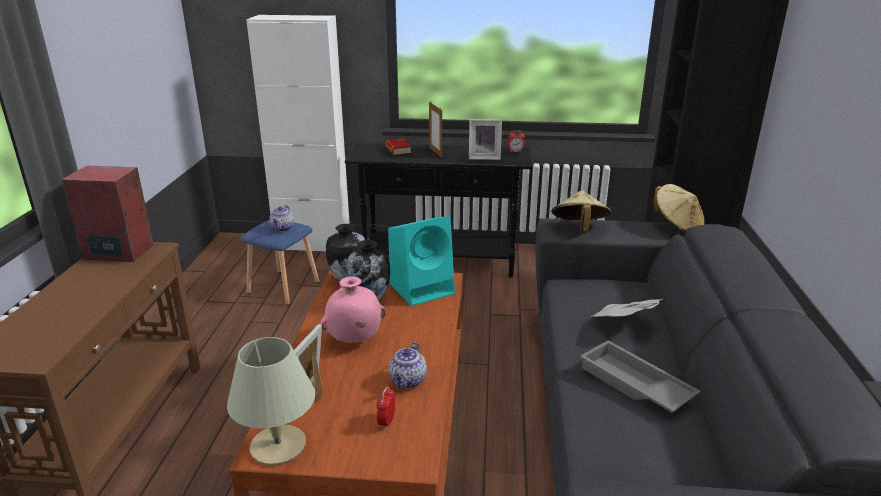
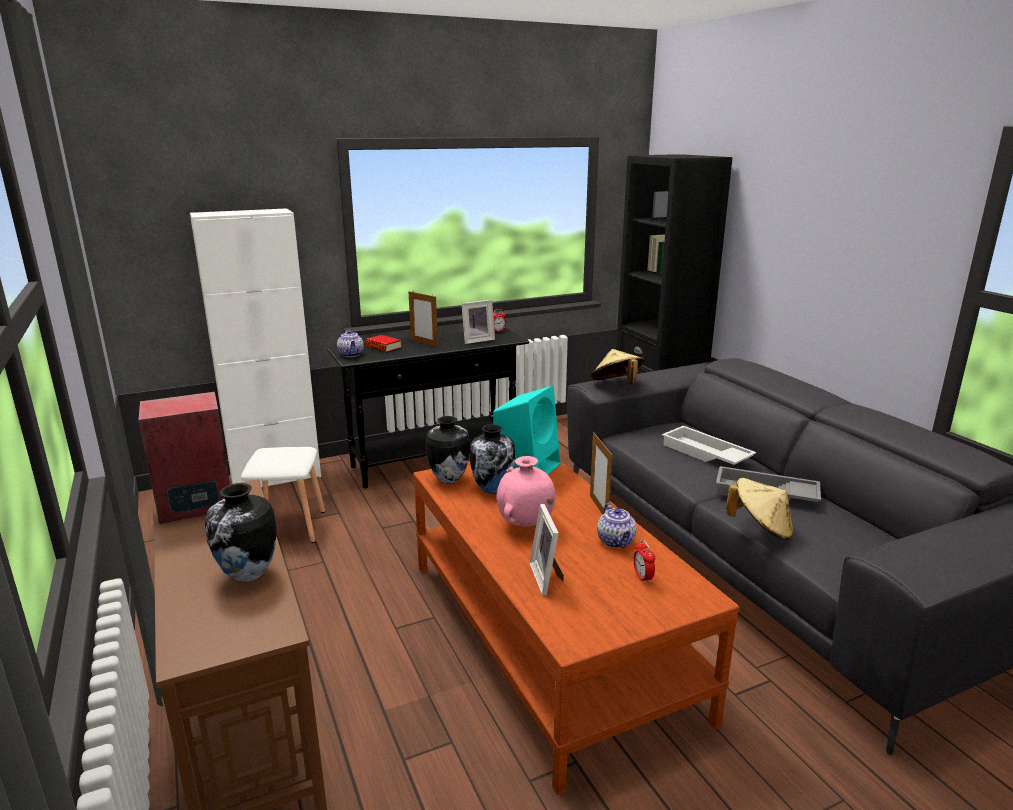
camera: 30 degrees left, 5 degrees down
beige table lamp [227,337,315,466] -> none
blue stool [240,220,319,306] -> white stool [241,447,325,543]
teapot [269,205,294,232] -> teapot moved to [337,330,364,357]
newspaper [590,299,663,317] -> white tray [662,426,756,465]
beige hat [654,184,705,232] -> beige hat moved to [726,478,793,540]
none -> vase [205,483,276,582]
none -> picture frame [590,432,612,515]

